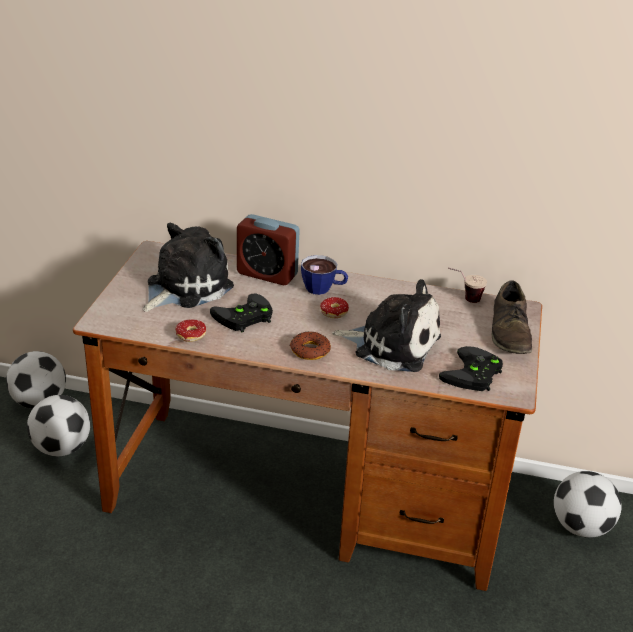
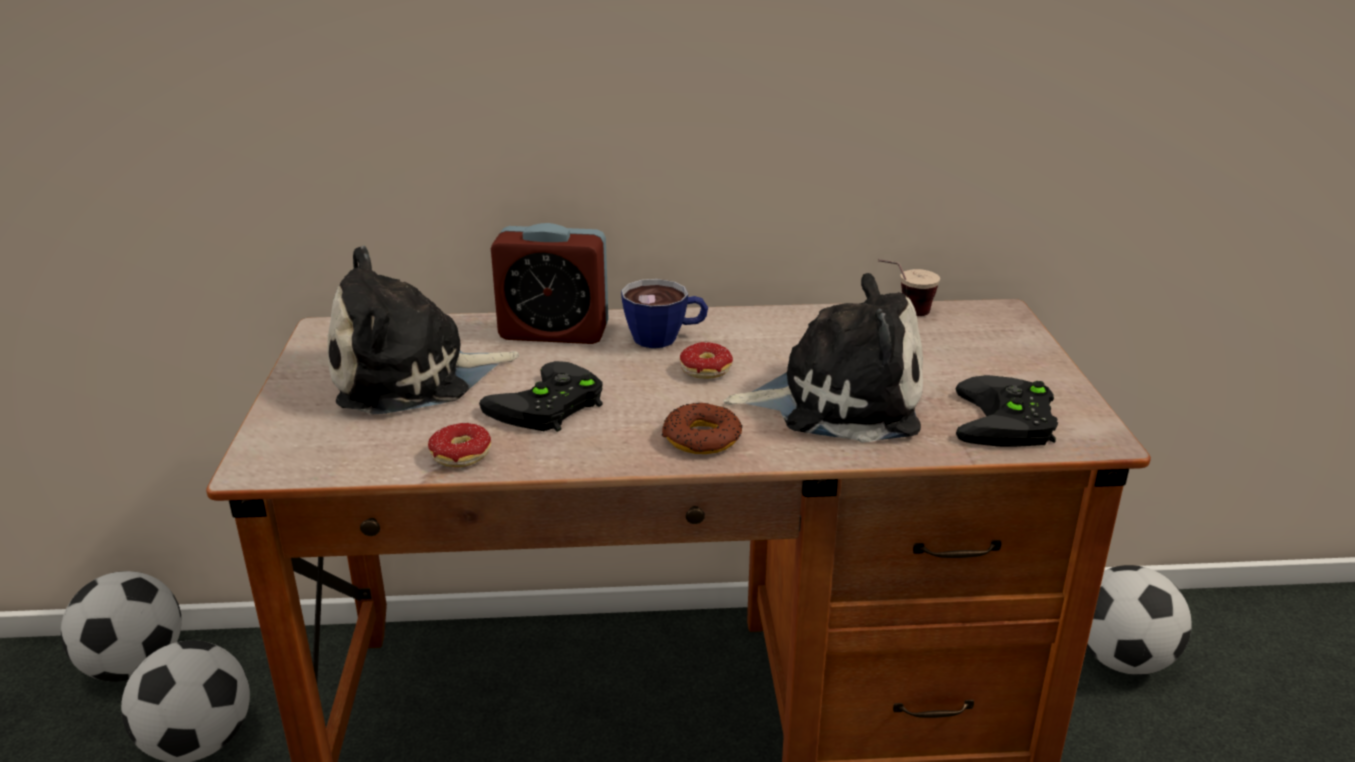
camera: 15 degrees left, 5 degrees down
plush toy [143,223,234,312] -> plush toy turned 135 degrees counterclockwise [327,246,519,414]
brown shoe [492,280,532,354] -> none

